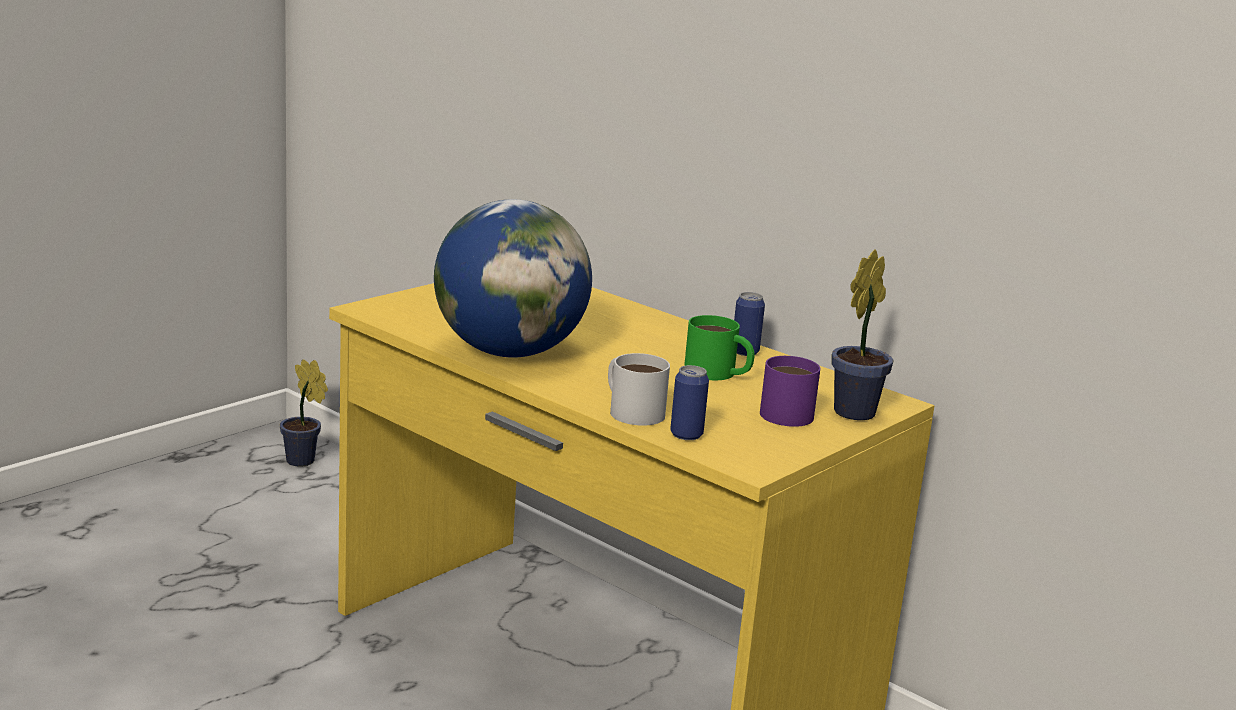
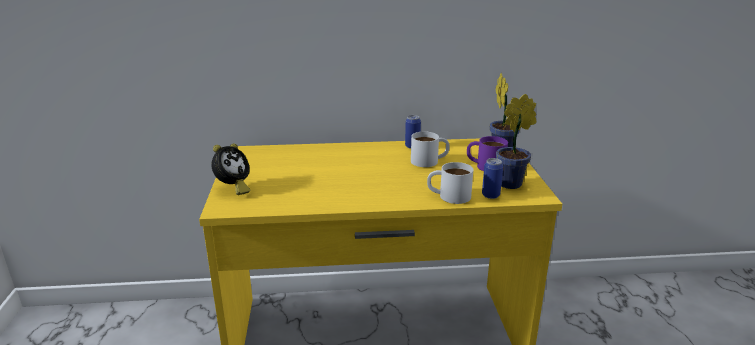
camera: 45 degrees left, 5 degrees up
potted plant [280,359,328,467] -> potted plant moved to [496,94,536,189]
globe [434,199,592,358] -> none
green mug [684,315,755,380] -> white mug [411,132,450,167]
none -> alarm clock [212,144,250,195]

